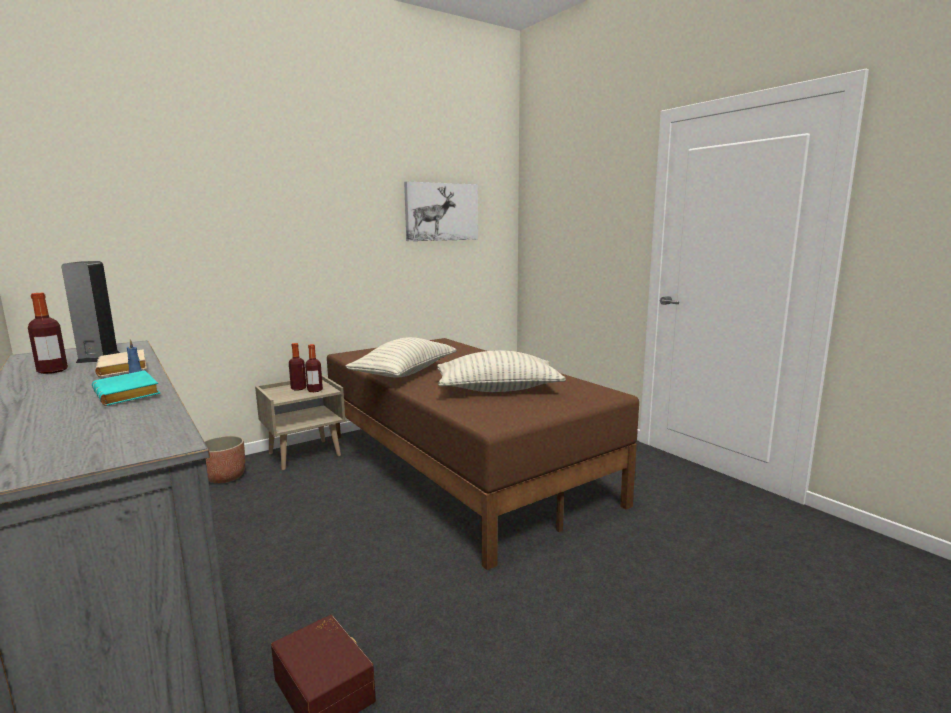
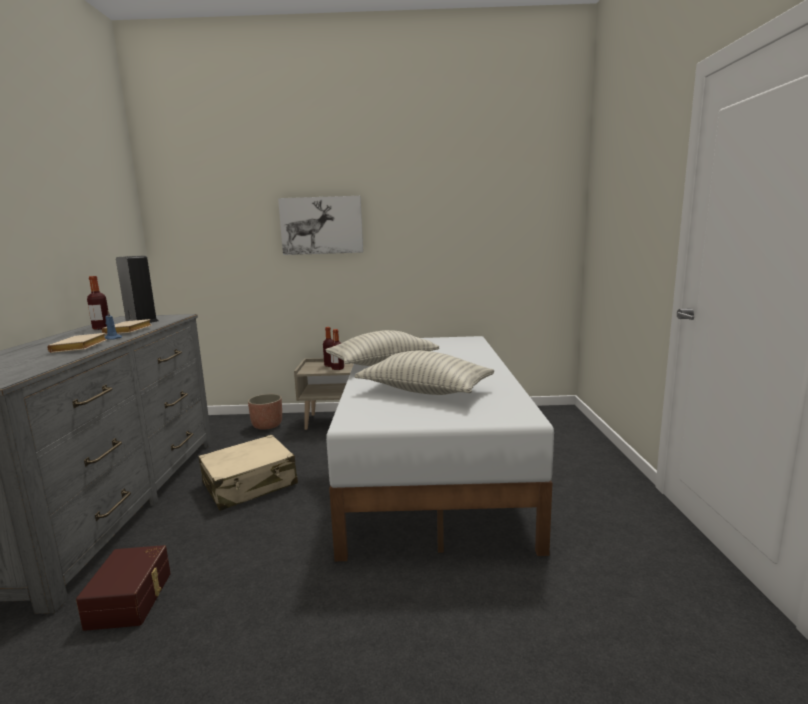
camera: 35 degrees right, 0 degrees up
turquoise book [92,370,160,406] -> beige book [48,333,107,353]
brown bed [327,338,639,570] -> white bed [326,336,554,561]
picture [404,181,478,241] -> picture moved to [278,196,363,255]
none -> beige suitcase [198,435,298,511]

